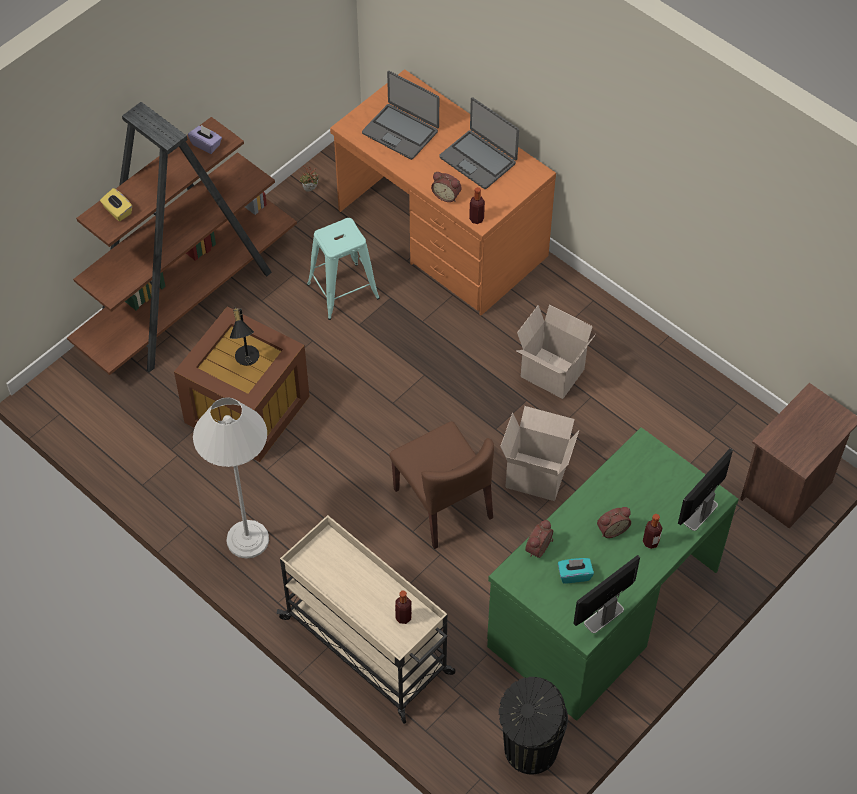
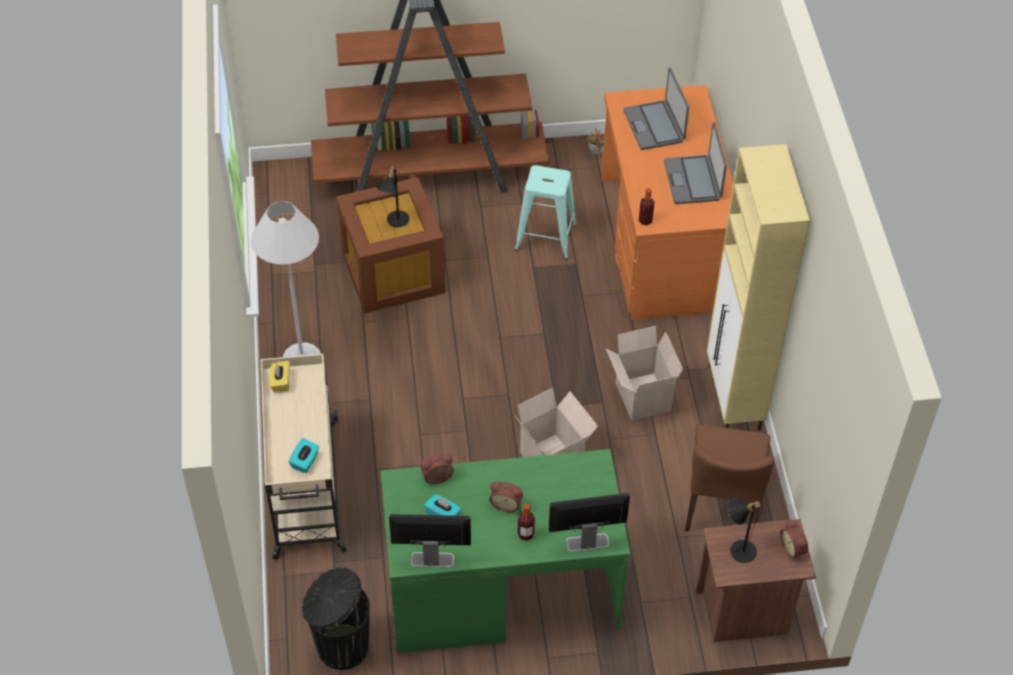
camera: 40 degrees right, 5 degrees down
yellow tissue box [100,188,132,221] -> yellow tissue box moved to [270,361,290,392]
purple tissue box [188,125,222,154] -> none
brown chair [389,421,494,549] -> brown chair moved to [685,425,775,532]
bottle [395,591,412,624] -> turquoise tissue box [289,438,319,473]
alarm clock [431,172,462,202] -> alarm clock moved to [780,519,808,560]
none -> beige cabinet [707,144,810,431]
none -> black table lamp [728,498,763,563]

